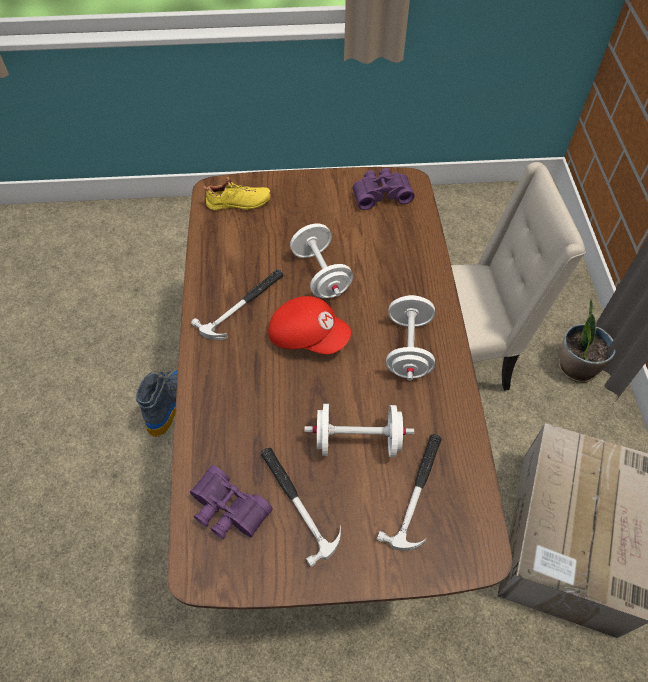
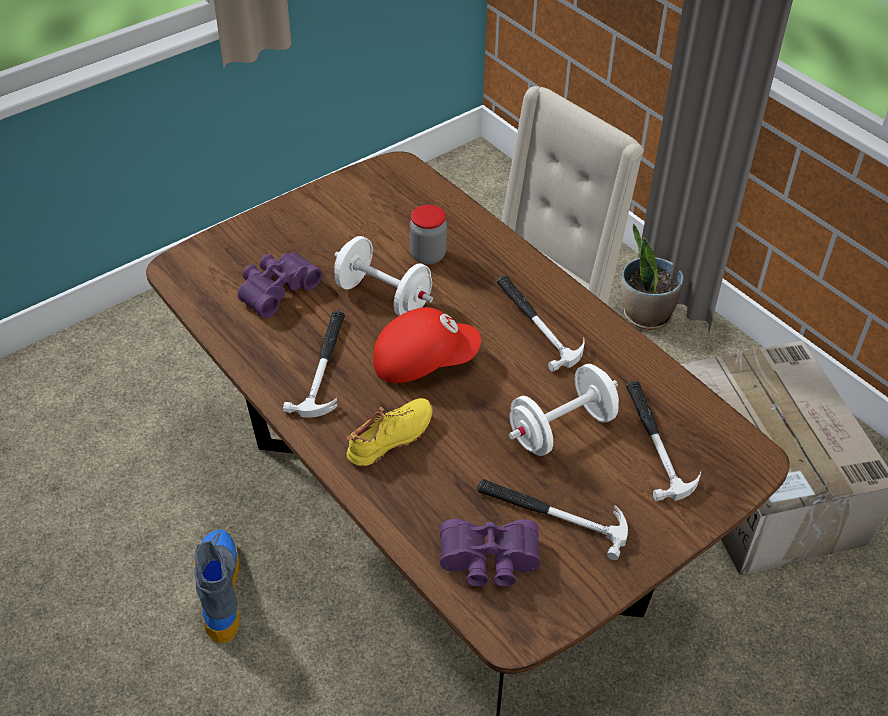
camera: 35 degrees left, 10 degrees down
yellow shoe [203,177,271,211] -> yellow shoe moved to [346,398,433,467]
purple binoculars [352,168,415,210] -> purple binoculars moved to [238,253,322,318]
white dumbbell [386,295,435,381] -> hammer [497,276,585,372]
none -> jar [410,205,447,265]

